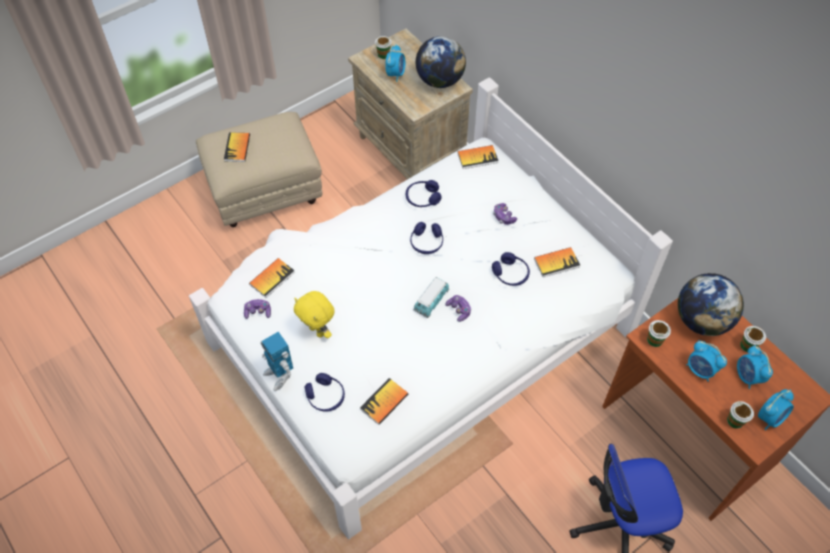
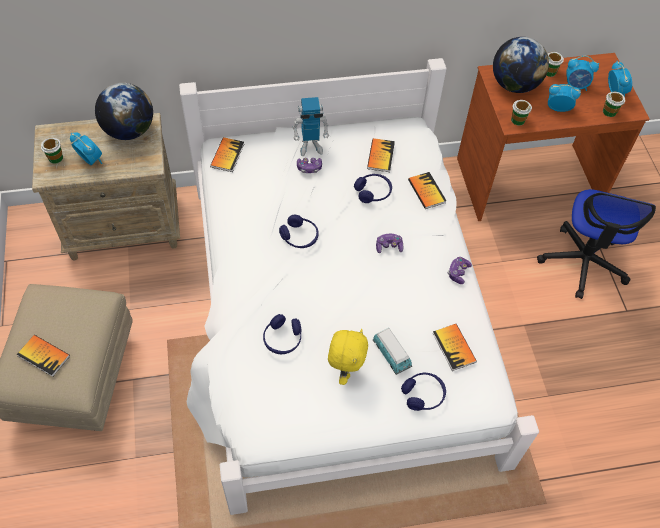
camera: 65 degrees left, 0 degrees up
game controller [244,299,271,319] -> game controller moved to [448,257,472,284]
book [249,258,295,298] -> book moved to [408,172,446,209]
toy robot [260,332,293,391] -> toy robot moved to [292,97,329,156]
yellow plush toy [294,291,335,338] -> yellow plush toy turned 60 degrees counterclockwise [328,329,368,385]
blue headphones [406,180,442,207] -> blue headphones moved to [263,314,301,354]
toy car [414,277,449,318] -> toy car moved to [373,328,412,375]
alarm clock [686,340,727,382] -> alarm clock turned 150 degrees counterclockwise [547,84,581,112]

